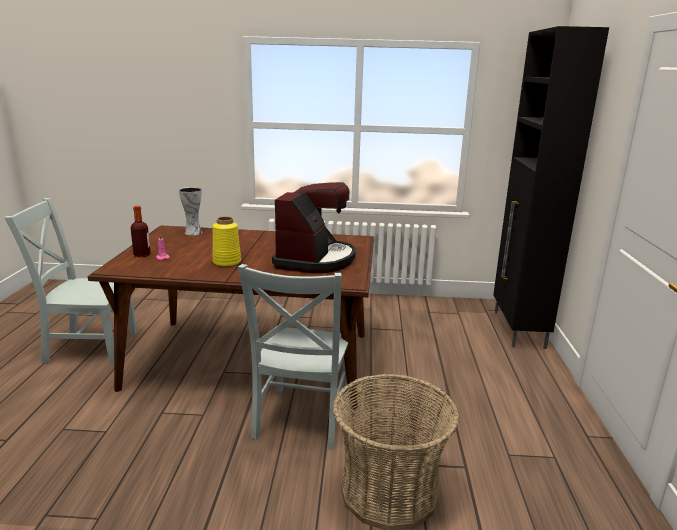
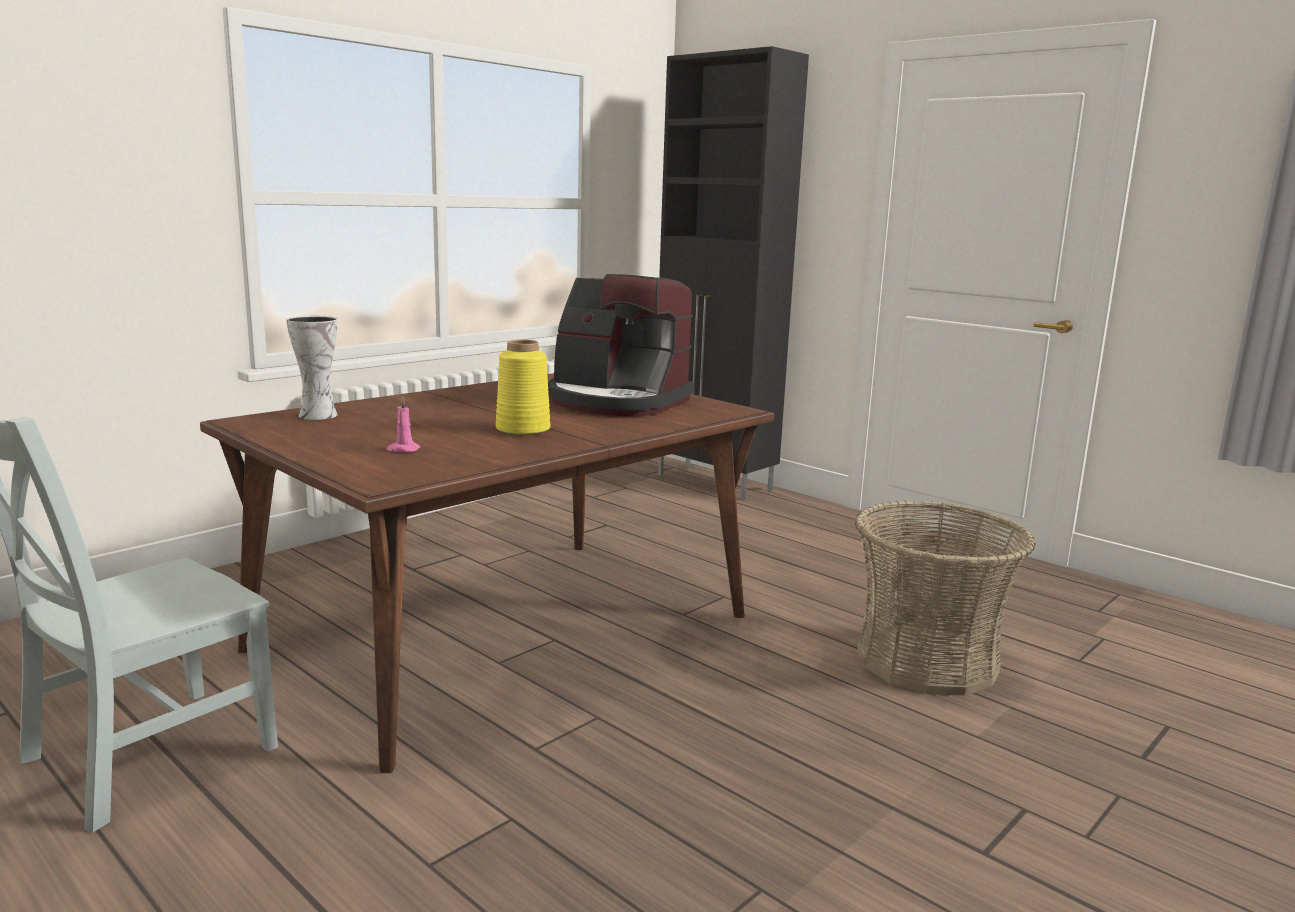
camera: 50 degrees left, 5 degrees down
bottle [131,206,151,257] -> none
grey chair [238,264,348,450] -> none
coffee machine [272,182,356,273] -> coffee machine turned 150 degrees clockwise [548,274,694,416]

